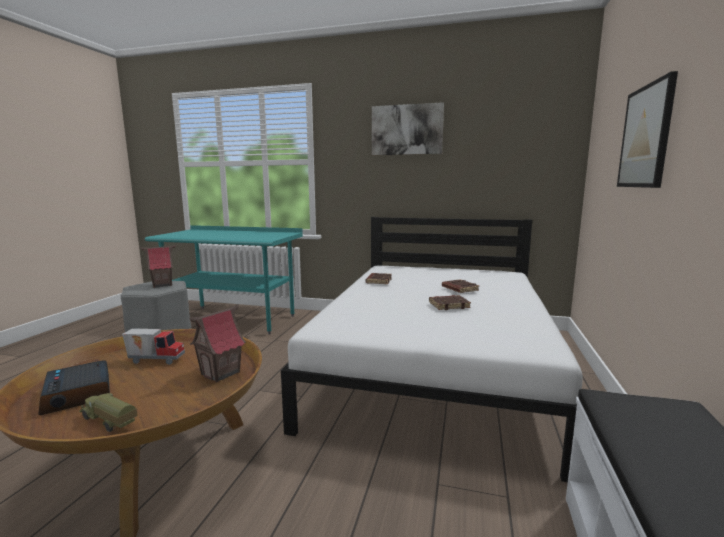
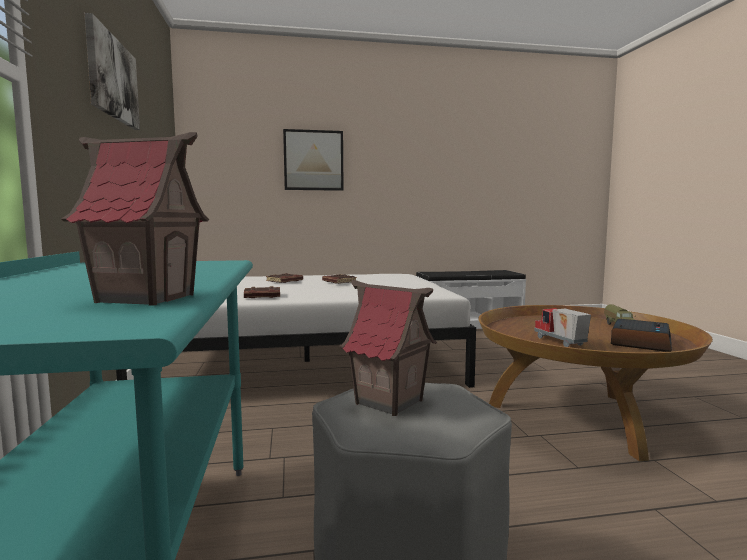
camera: 115 degrees left, 5 degrees down
toy house [189,304,246,383] -> toy house moved to [61,132,209,306]

